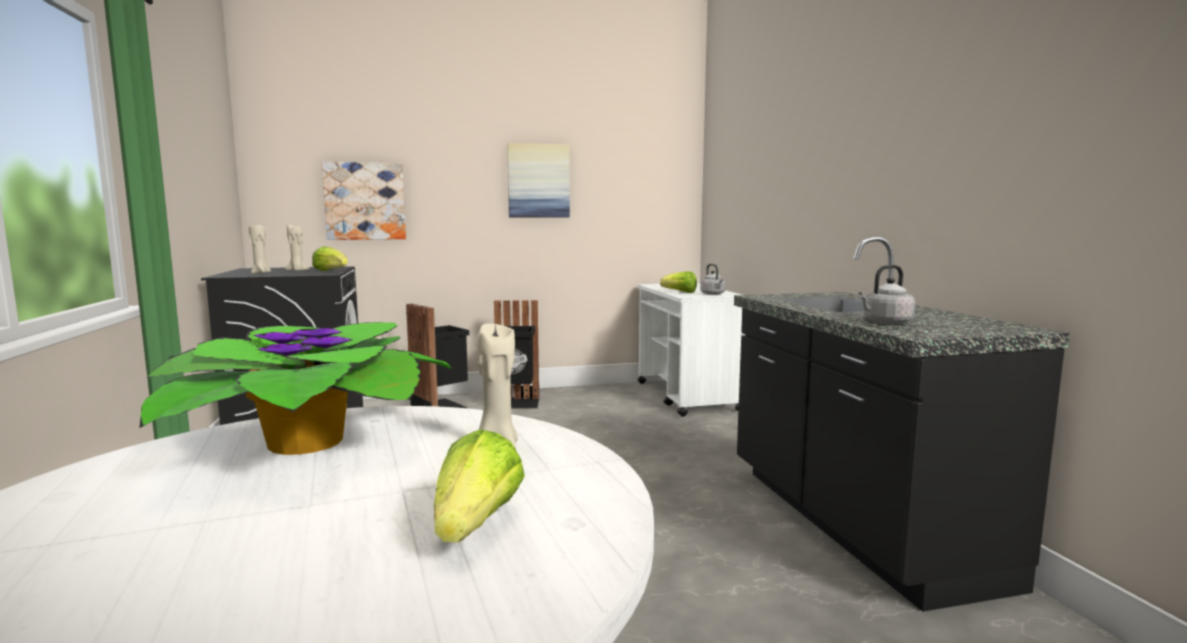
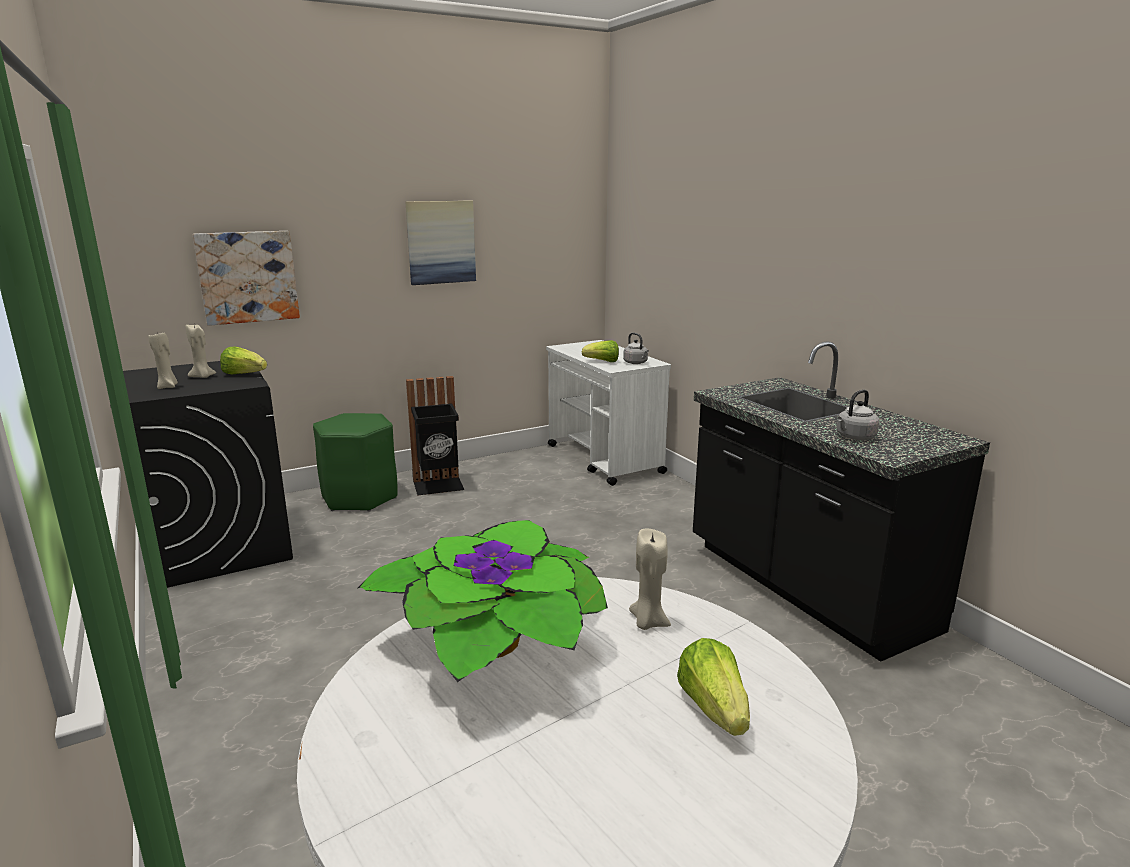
camera: 15 degrees left, 10 degrees up
black trash can [406,304,469,408] -> green stool [313,413,398,512]

